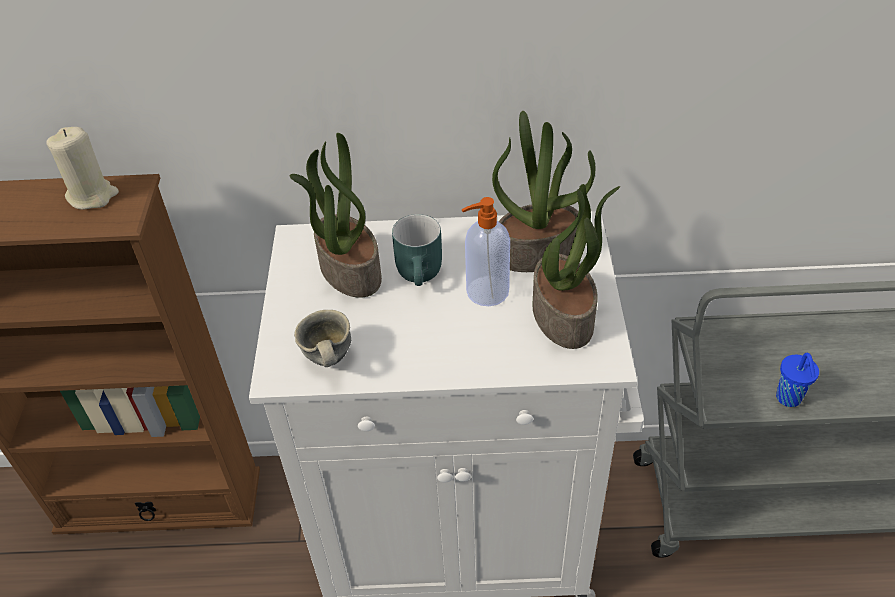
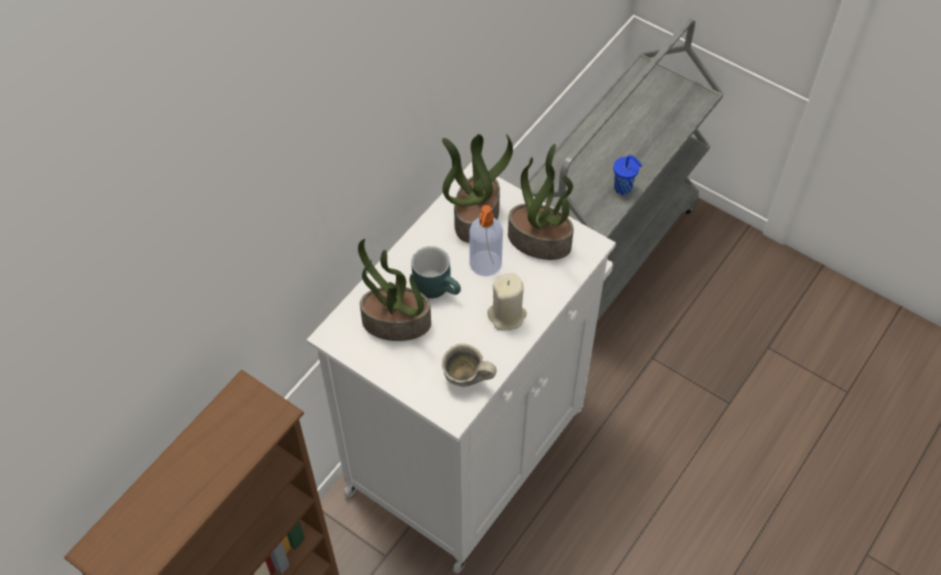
camera: 55 degrees left, 10 degrees up
beige candle [46,127,119,210] -> beige candle moved to [487,273,527,330]

